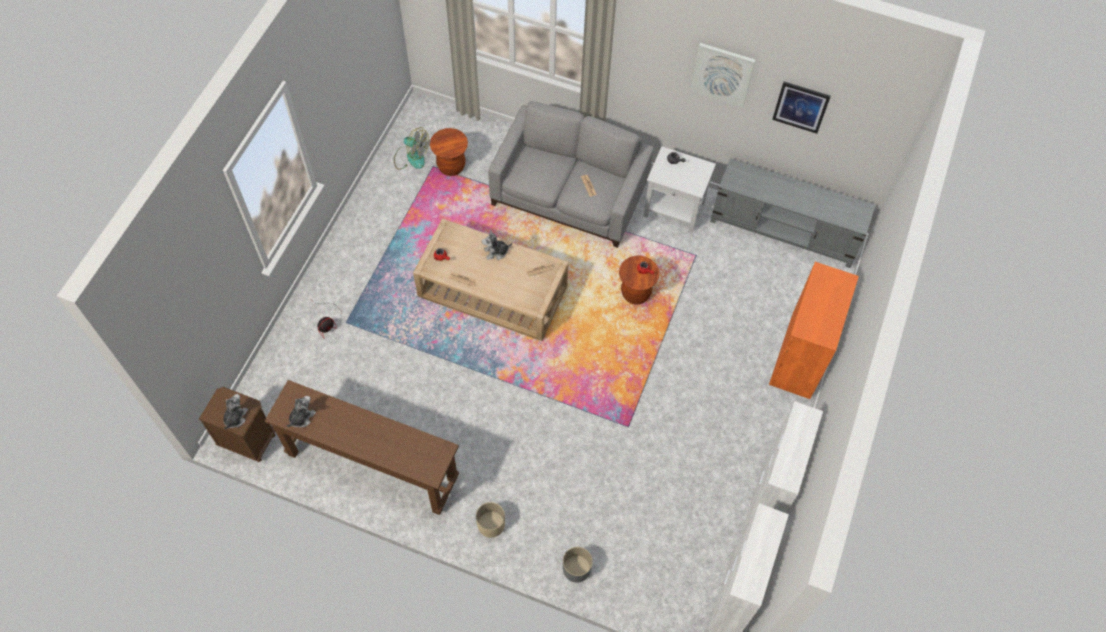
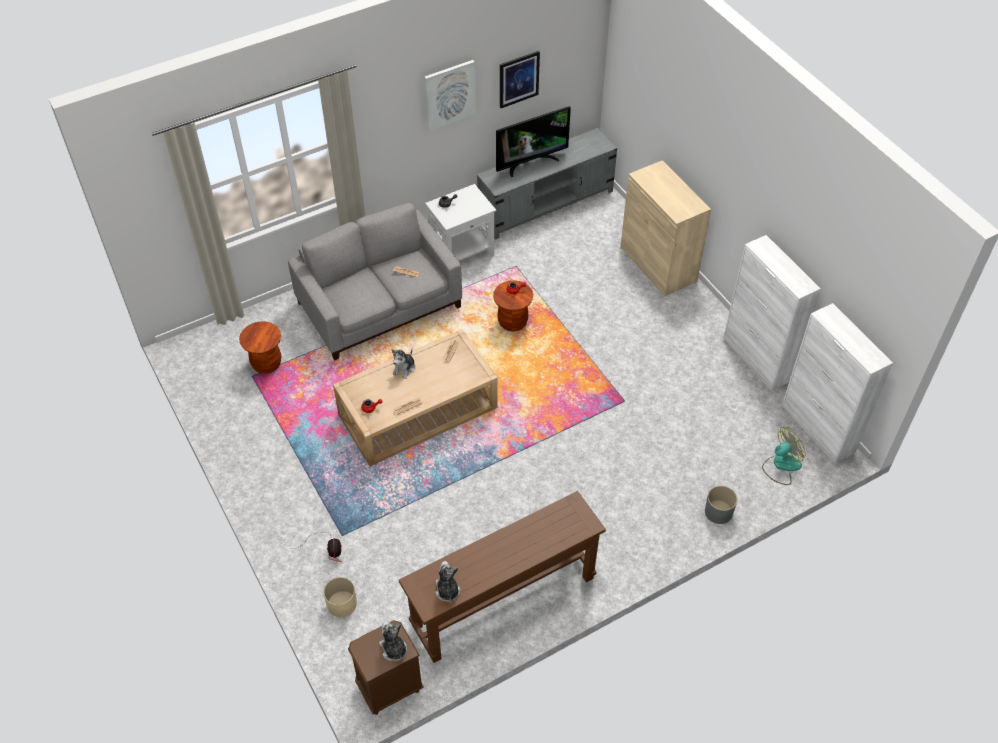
camera: 50 degrees left, 10 degrees down
fan [394,127,429,170] -> fan moved to [762,427,806,485]
beige planter [476,502,505,538] -> beige planter moved to [323,577,357,617]
orange cabinet [769,262,859,399] -> beige cabinet [620,160,711,296]
none -> television [496,106,571,177]

